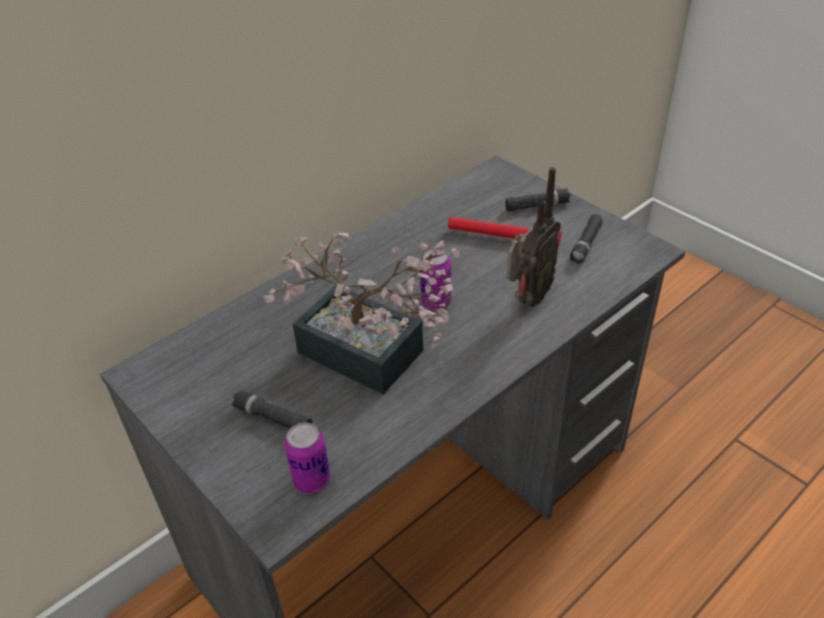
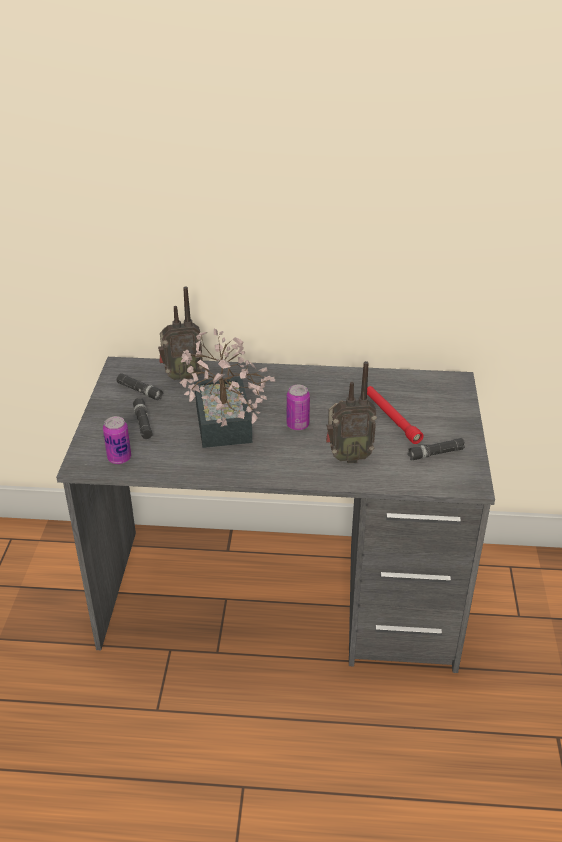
camera: 45 degrees right, 5 degrees down
black flashlight [505,188,571,211] -> black flashlight moved to [116,373,164,401]
none -> radio [158,286,203,381]

